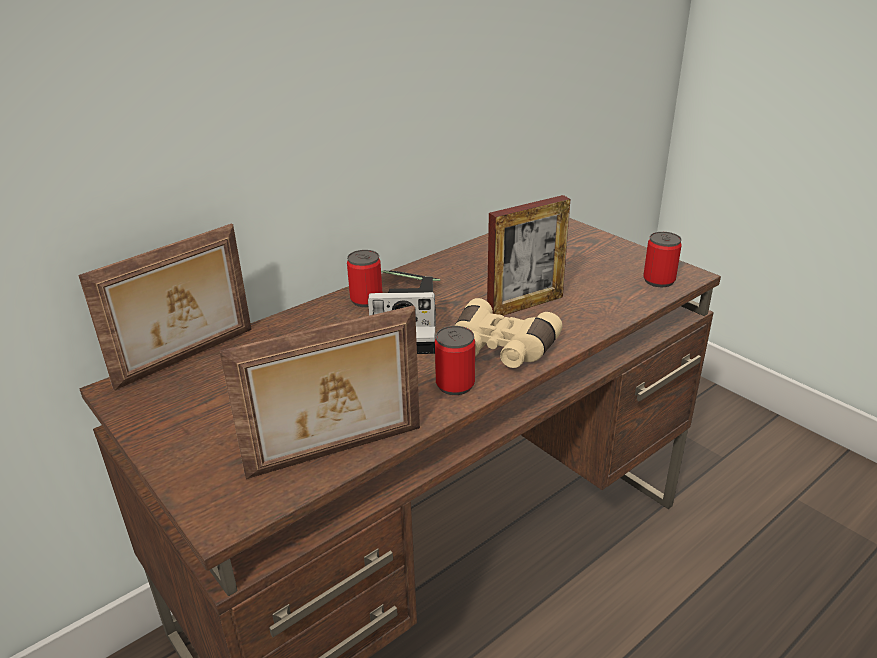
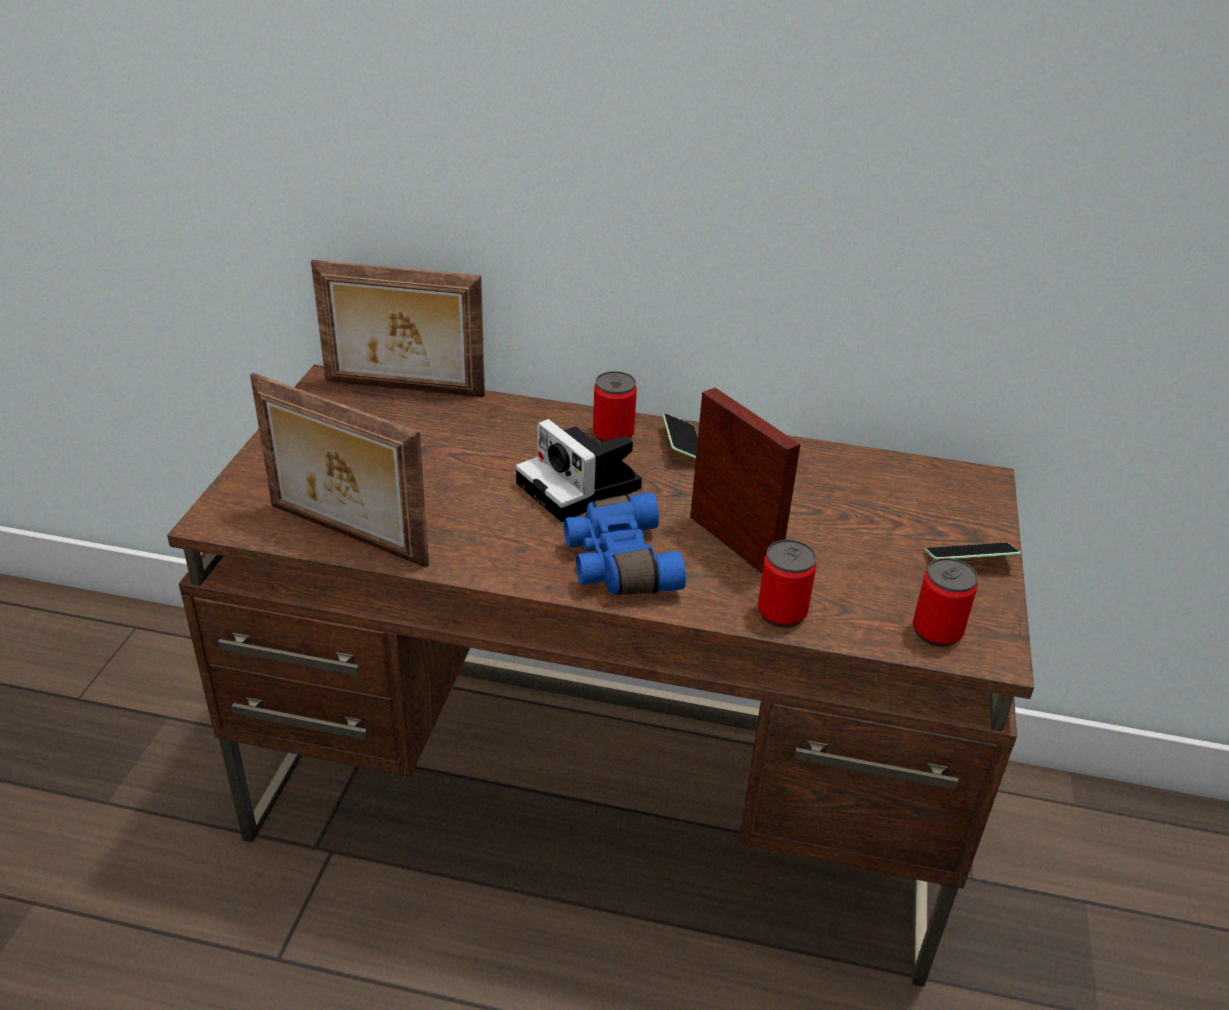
camera: 50 degrees right, 5 degrees up
can [435,326,475,395] -> can moved to [758,540,816,628]
beige binoculars [455,298,562,368] -> blue binoculars [564,493,686,595]
picture frame [487,195,570,316] -> picture frame turned 150 degrees counterclockwise [690,388,800,574]
none -> phone [925,542,1021,560]

